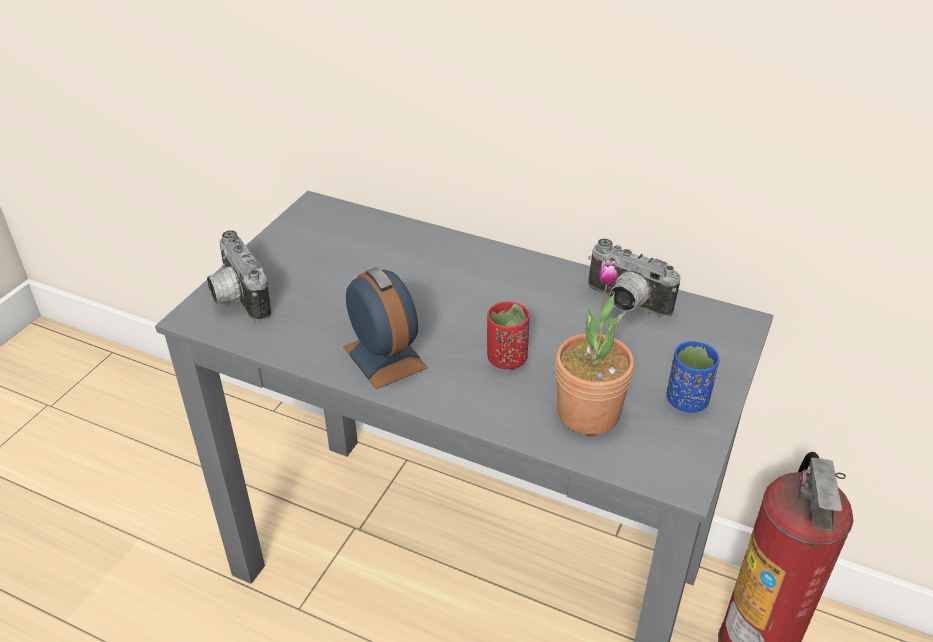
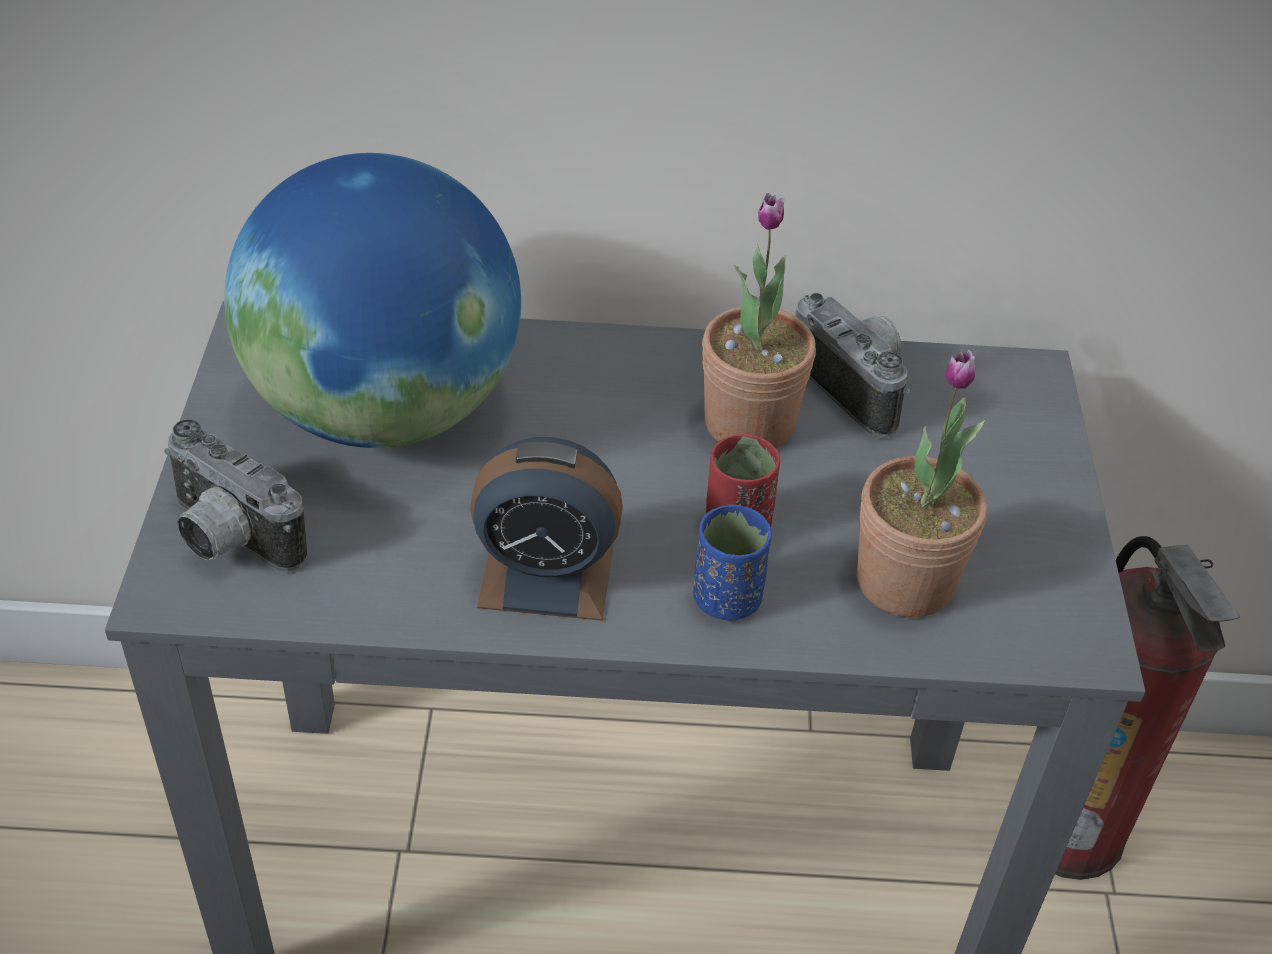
camera: 25 degrees left, 5 degrees up
alarm clock [343,267,428,389] -> alarm clock turned 150 degrees clockwise [470,437,623,621]
camera [588,238,680,317] -> camera turned 135 degrees counterclockwise [795,293,910,438]
blue cup [666,341,719,413] -> blue cup moved to [693,505,772,621]
none -> globe [224,153,521,448]
none -> potted plant [702,193,816,449]

